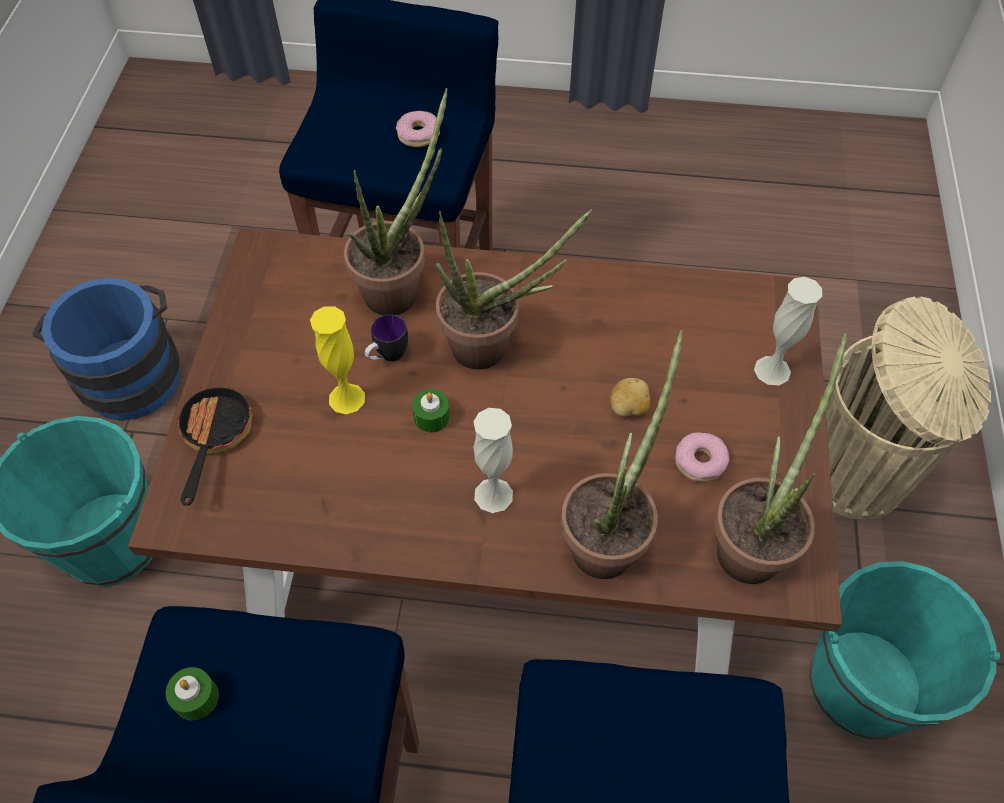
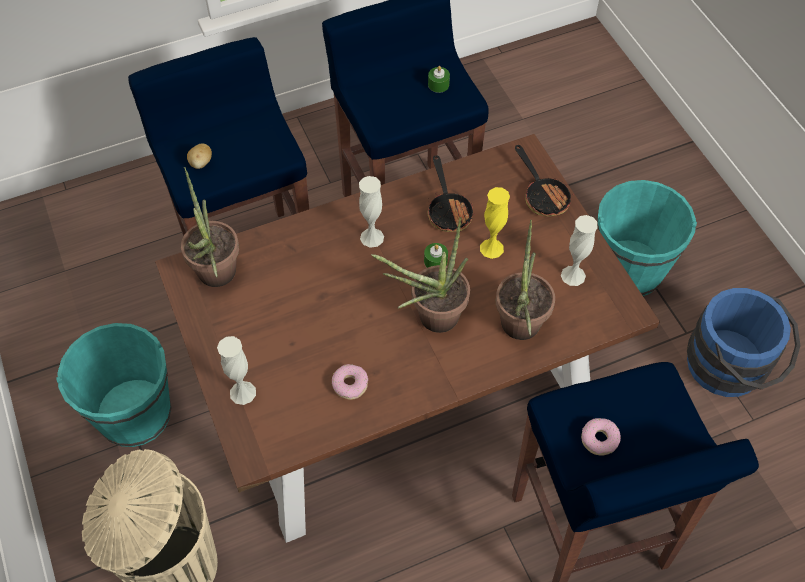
camera: 150 degrees right, 0 degrees up
mug [365,314,408,362] -> none
potted plant [561,330,683,579] -> none
potato [610,378,650,417] -> potato moved to [187,143,212,169]
donut [675,432,729,482] -> donut moved to [332,364,368,400]
none -> frying pan [427,155,475,232]
none -> white vase [561,215,598,286]

